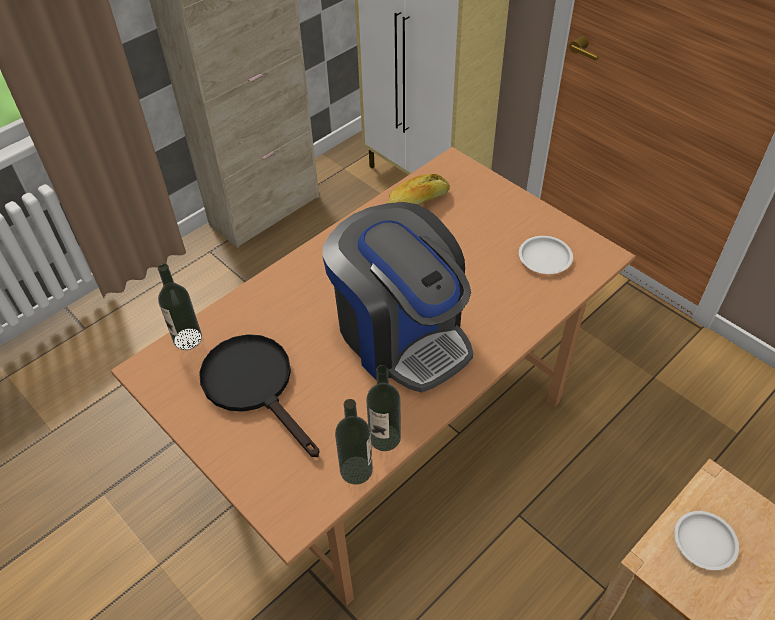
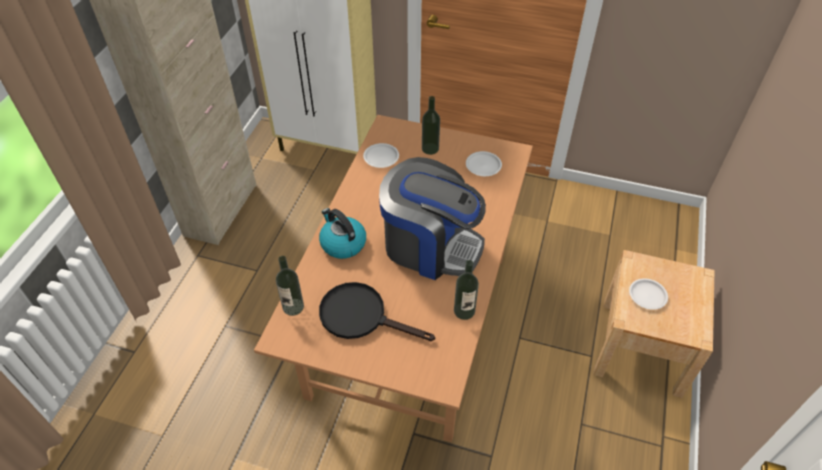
camera: 30 degrees left, 0 degrees up
bottle [335,399,373,485] -> bottle moved to [422,96,440,155]
bread [387,174,450,205] -> white plate [363,143,399,168]
none -> kettle [319,208,366,259]

